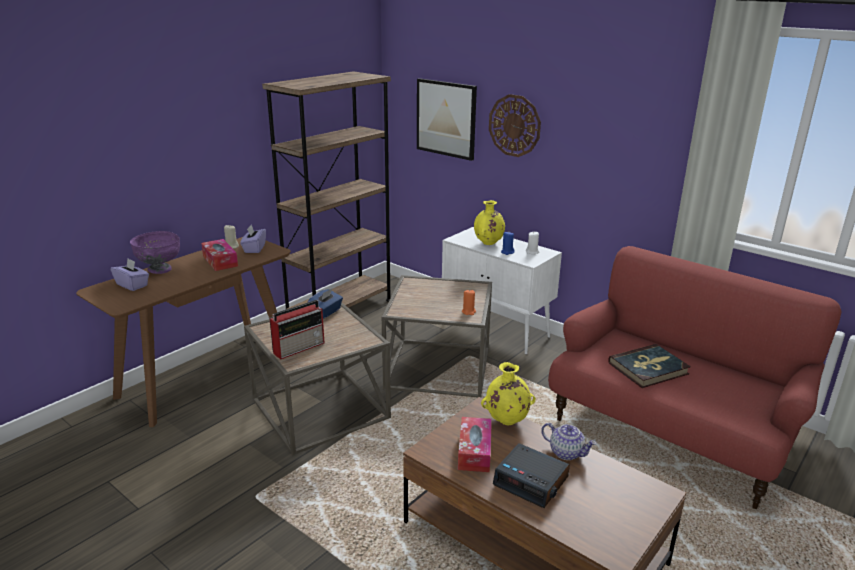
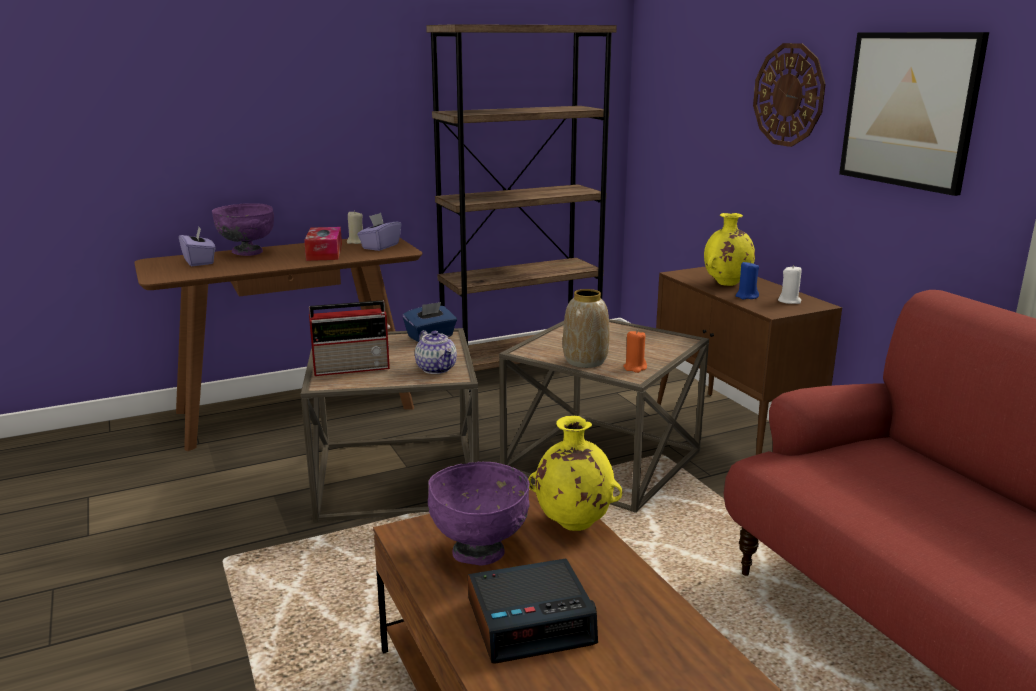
camera: 25 degrees right, 5 degrees down
picture [417,78,477,161] -> picture moved to [839,32,989,196]
white cabinet [442,227,562,355] -> brown cabinet [656,266,842,455]
tissue box [458,417,492,472] -> purple bowl [428,461,530,566]
alarm clock [493,443,570,508] -> alarm clock turned 75 degrees counterclockwise [468,558,598,664]
teapot [541,423,597,460] -> teapot moved to [415,330,457,374]
book [608,344,691,388] -> none
none -> vase [563,289,610,368]

